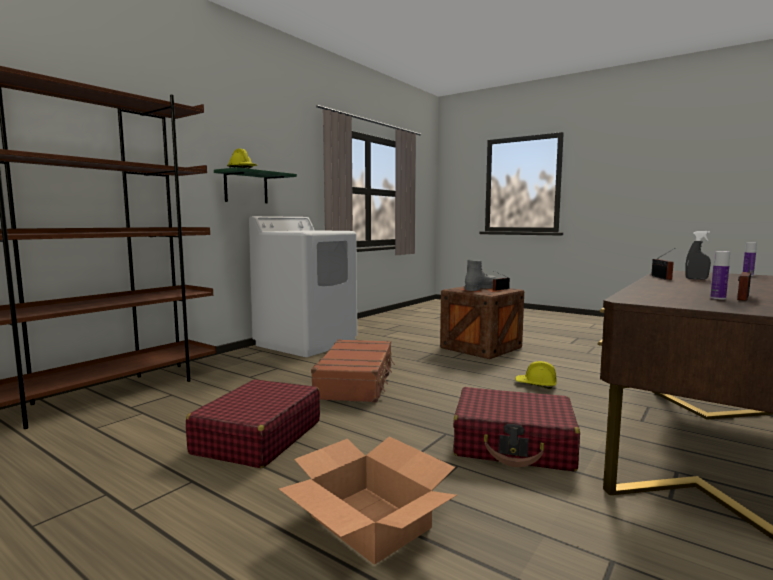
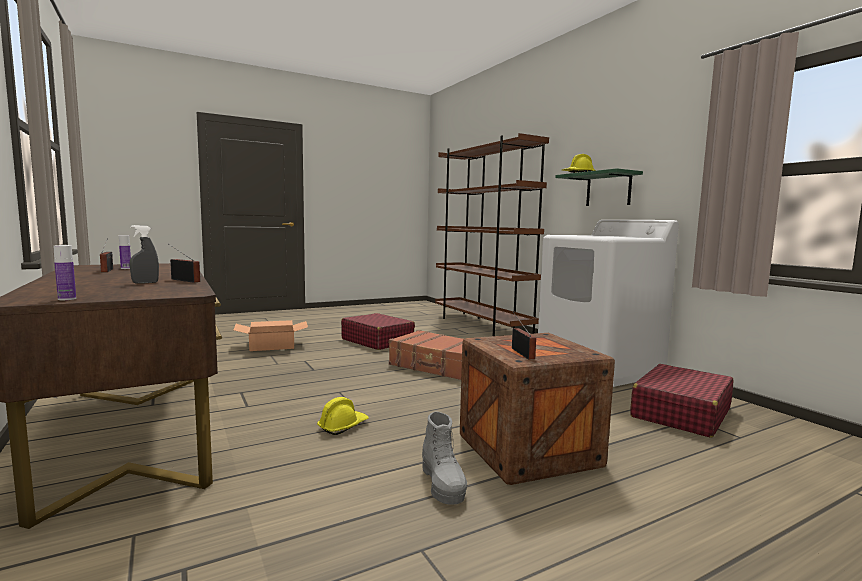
camera: 115 degrees right, 0 degrees up
red suitcase [453,387,580,471] -> red suitcase moved to [630,364,733,438]
grey boot [465,260,496,291] -> grey boot moved to [422,412,467,505]

